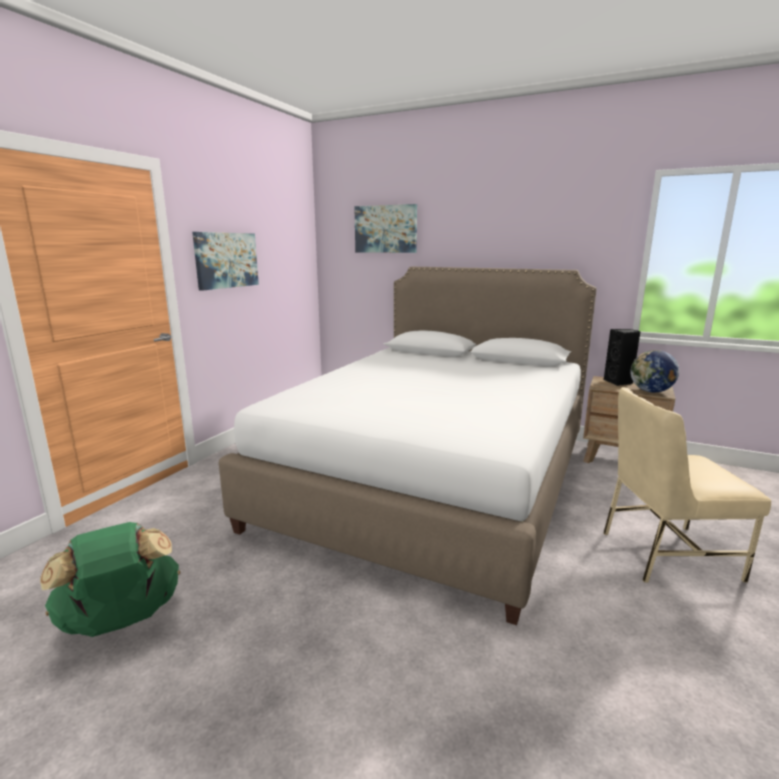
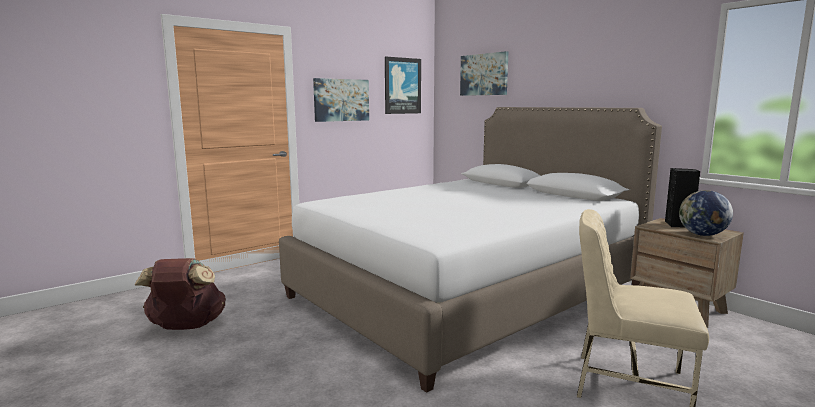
camera: 25 degrees right, 5 degrees down
green backpack [40,522,180,637] -> brown backpack [135,258,226,330]
none -> picture [385,56,421,114]

